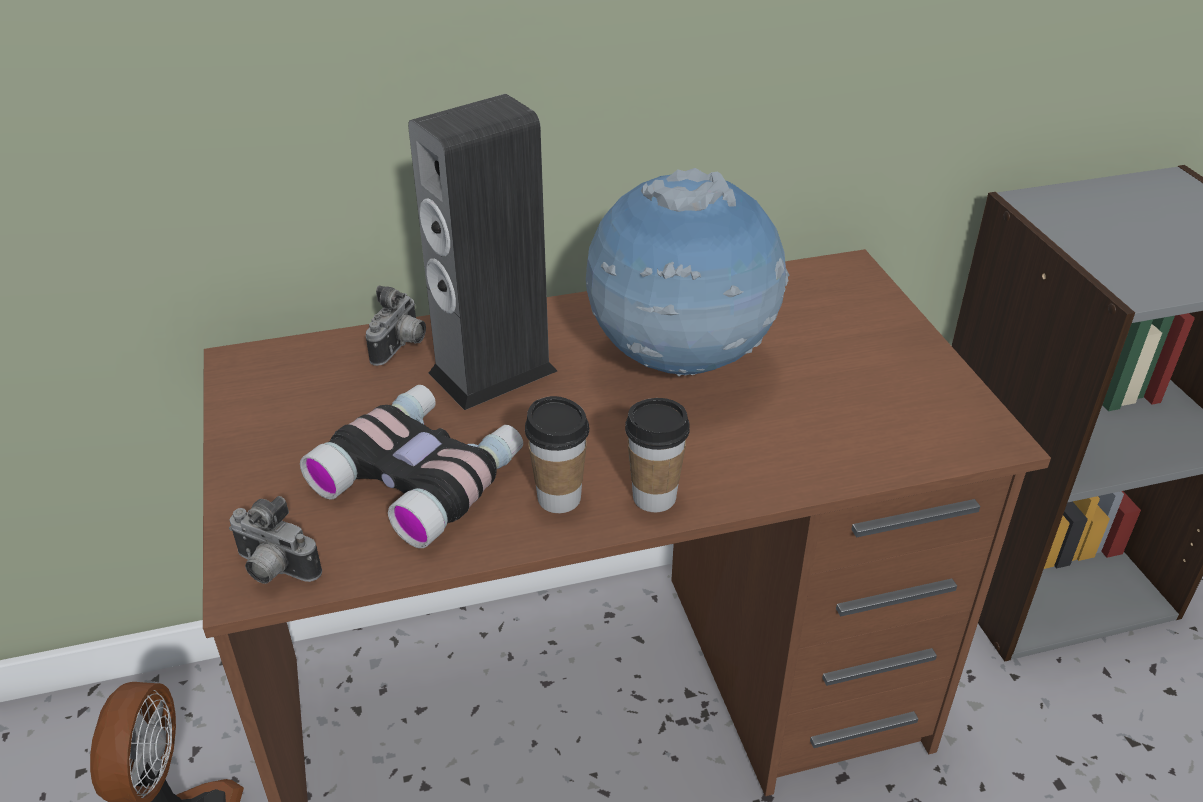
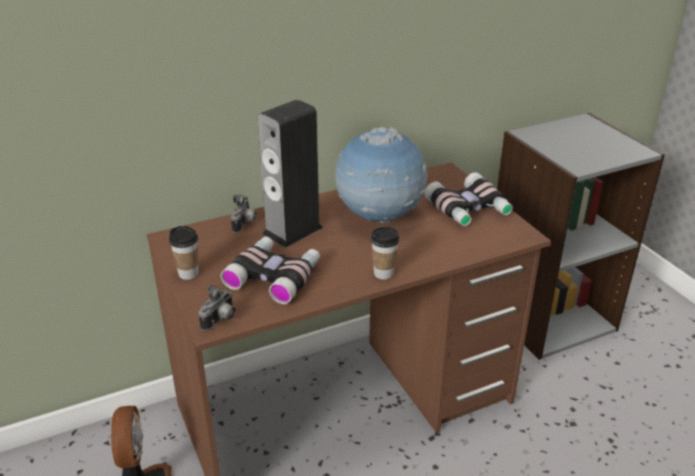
camera: 10 degrees left, 5 degrees down
camera [229,496,322,584] -> camera turned 75 degrees counterclockwise [199,285,236,331]
cup [525,396,589,513] -> cup moved to [169,226,199,280]
none -> binoculars [424,172,513,226]

